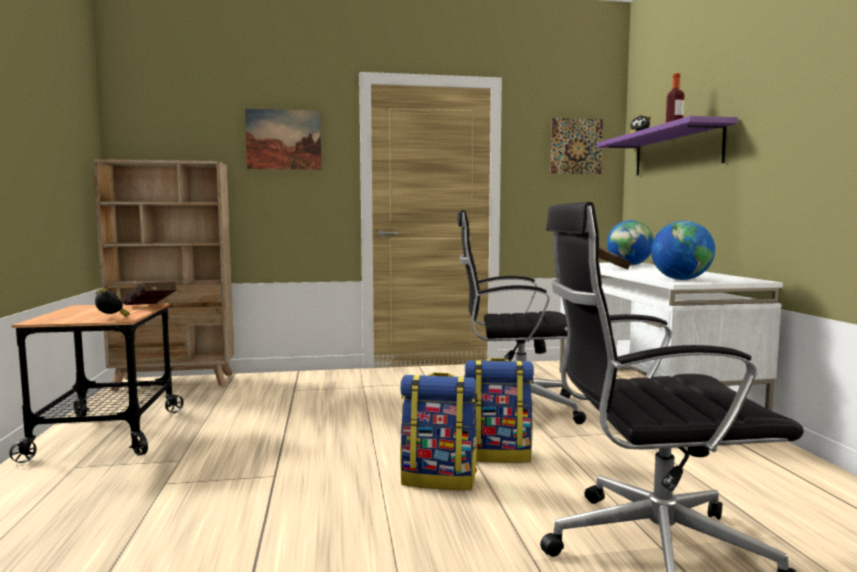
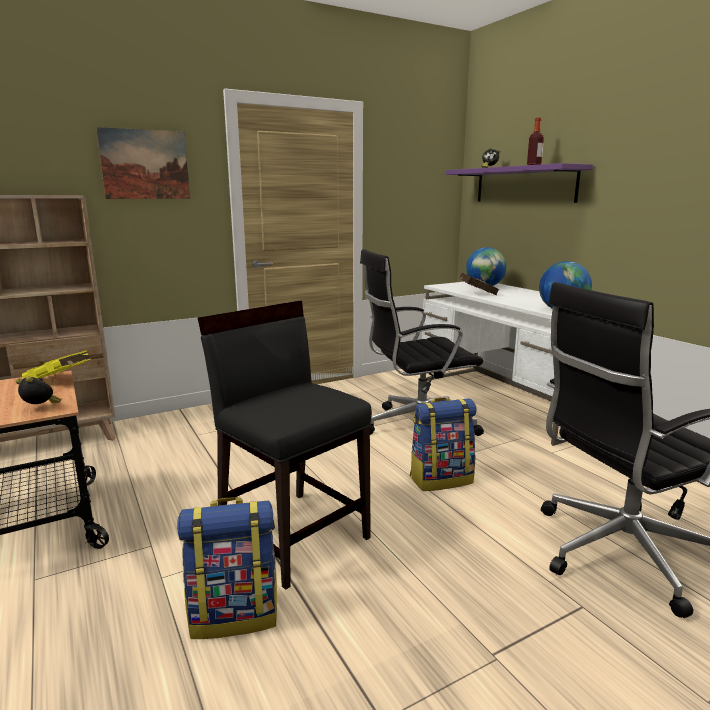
camera: 20 degrees left, 10 degrees up
red book [123,282,177,305] -> yellow book [22,350,90,379]
backpack [400,372,478,490] -> backpack moved to [177,497,277,639]
picture [550,118,603,174] -> none
none -> black chair [198,301,372,590]

